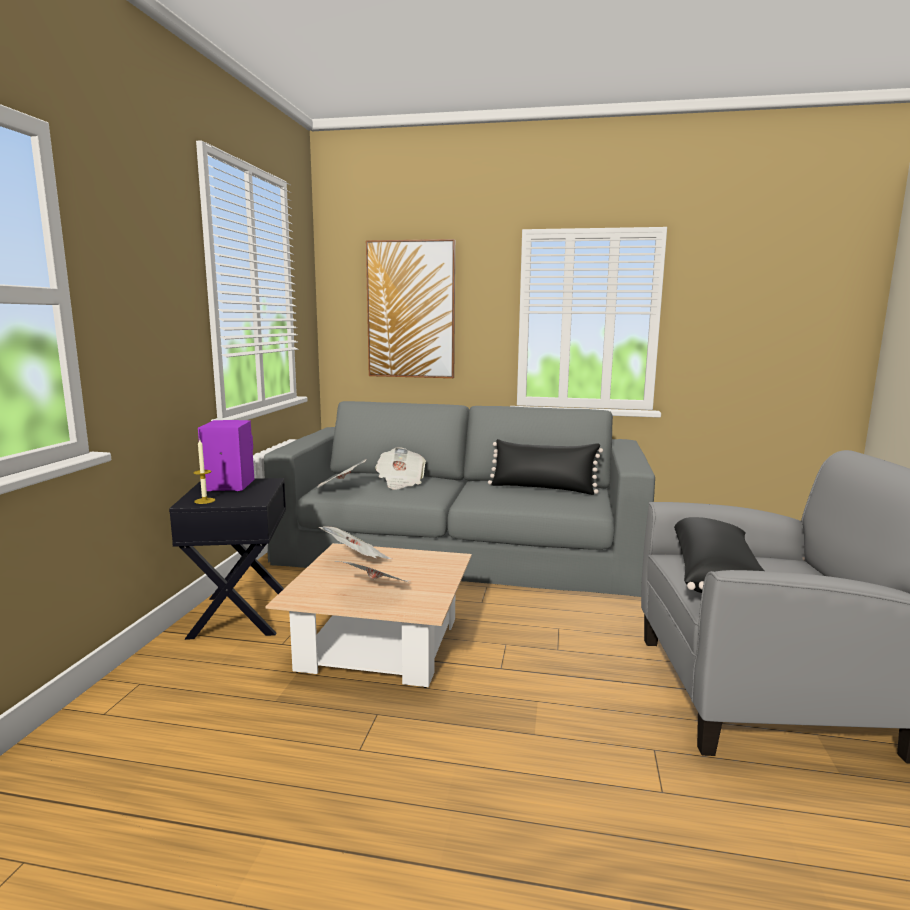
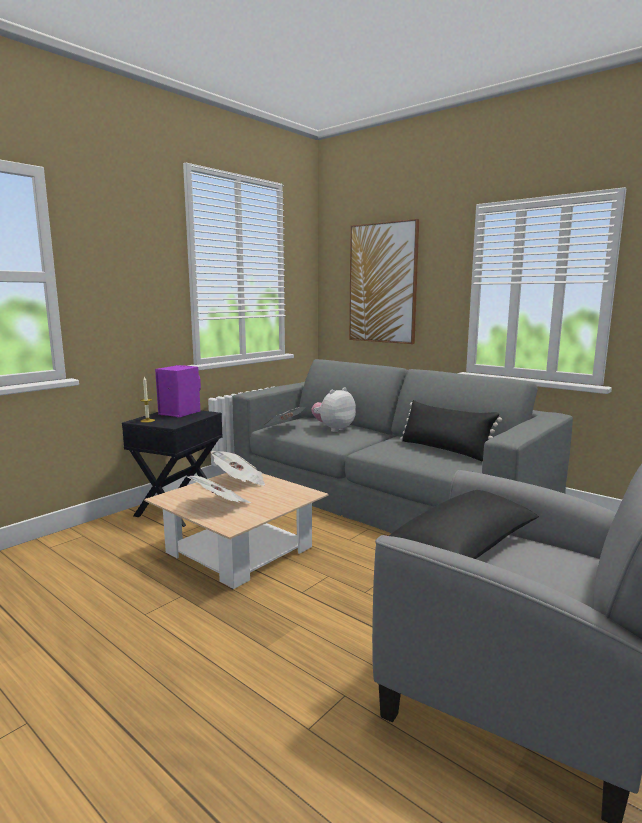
camera: 30 degrees right, 0 degrees up
newspaper [375,447,426,489] -> plush toy [311,387,356,432]

